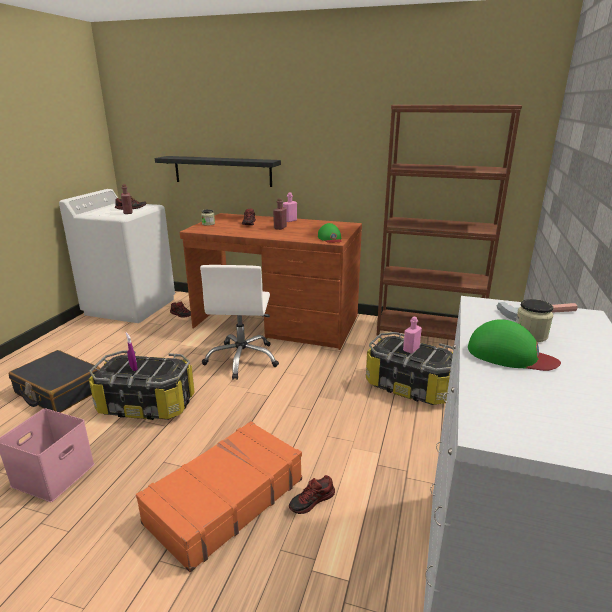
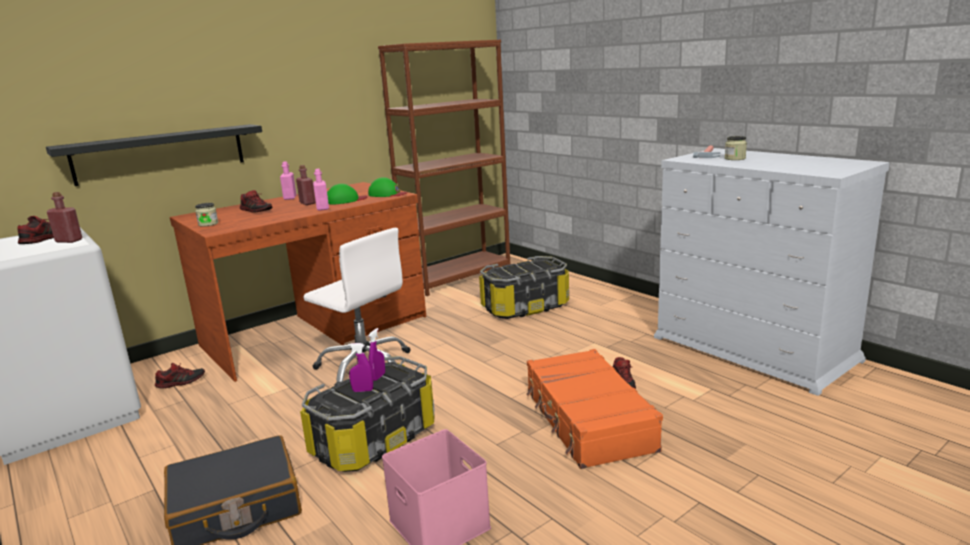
camera: 55 degrees left, 5 degrees down
pink bottle [403,317,422,354] -> pink bottle moved to [313,169,329,211]
green cap [468,319,561,371] -> green cap moved to [327,184,368,204]
none -> purple spray bottle [368,328,385,381]

